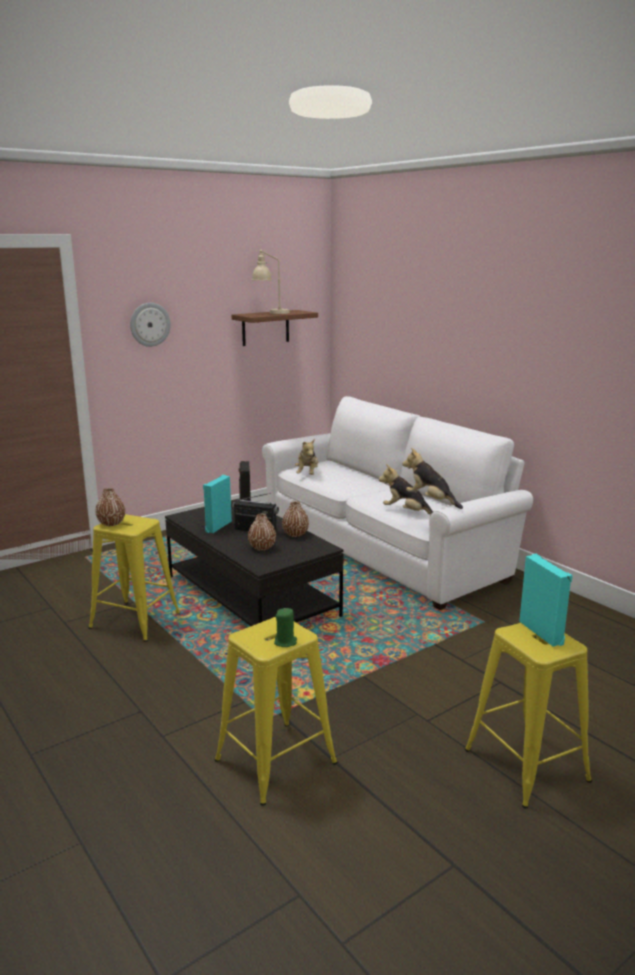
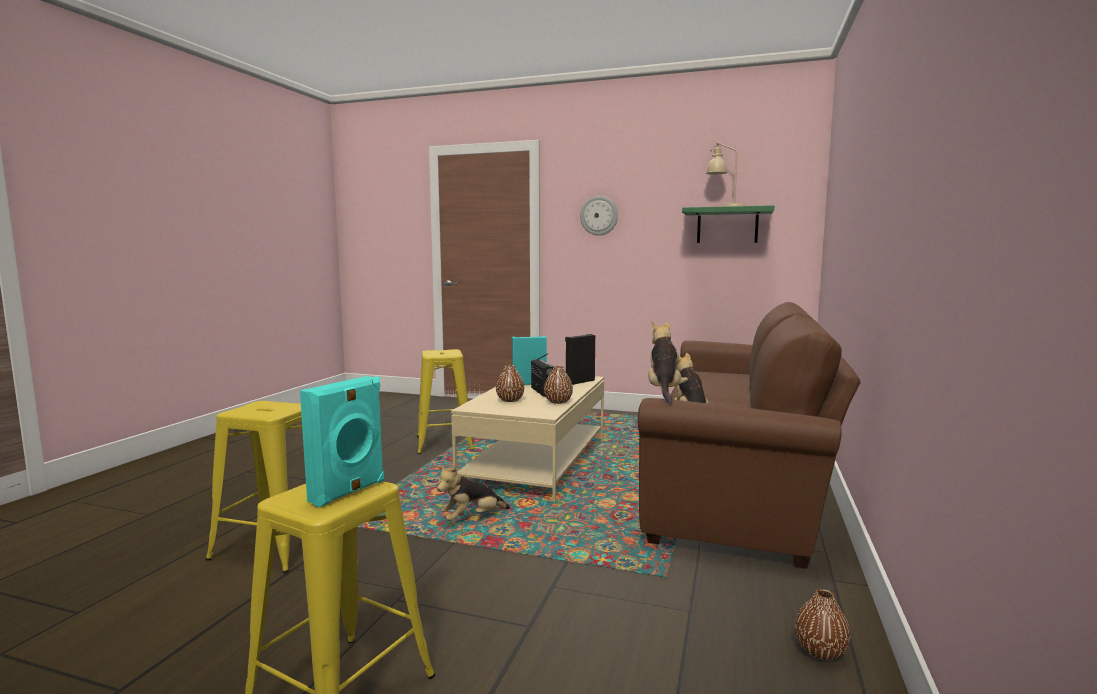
camera: 55 degrees right, 10 degrees down
brown vase [95,488,125,526] -> brown vase moved to [795,589,850,660]
black coffee table [165,498,344,626] -> beige coffee table [451,376,604,501]
brown shelf [232,310,318,346] -> green shelf [682,205,774,243]
white sofa [262,396,533,610] -> brown sofa [638,302,861,569]
green candle [274,608,297,647] -> none
plush toy [295,439,318,475] -> plush toy moved to [437,466,510,521]

